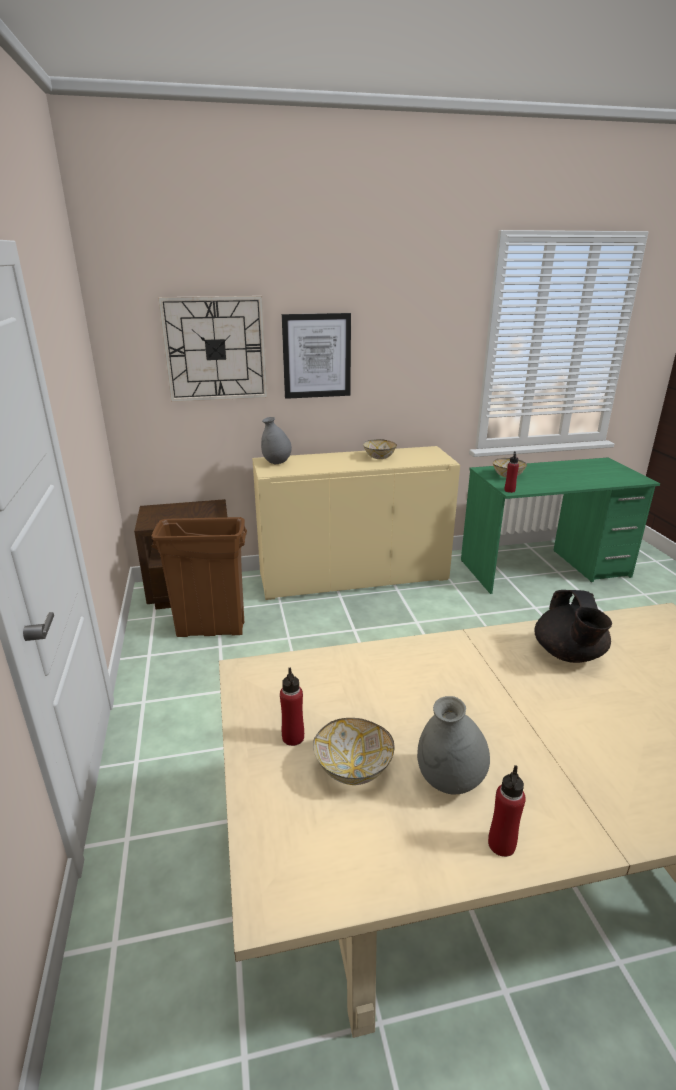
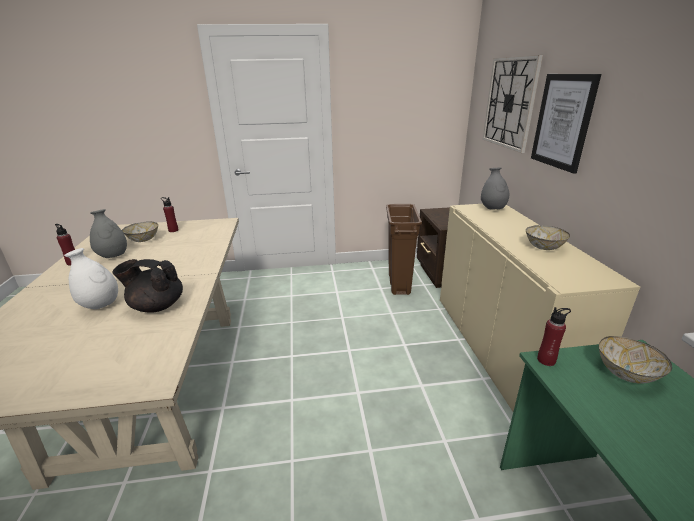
camera: 95 degrees right, 0 degrees up
none -> white vase [64,248,118,309]

